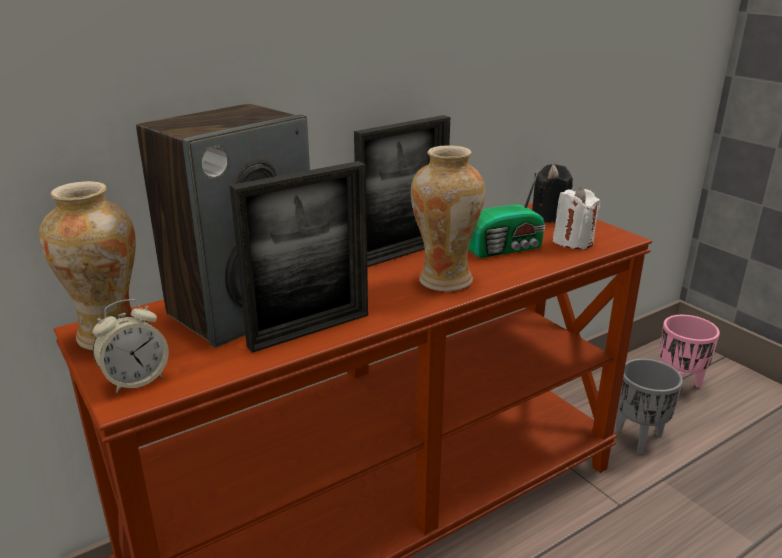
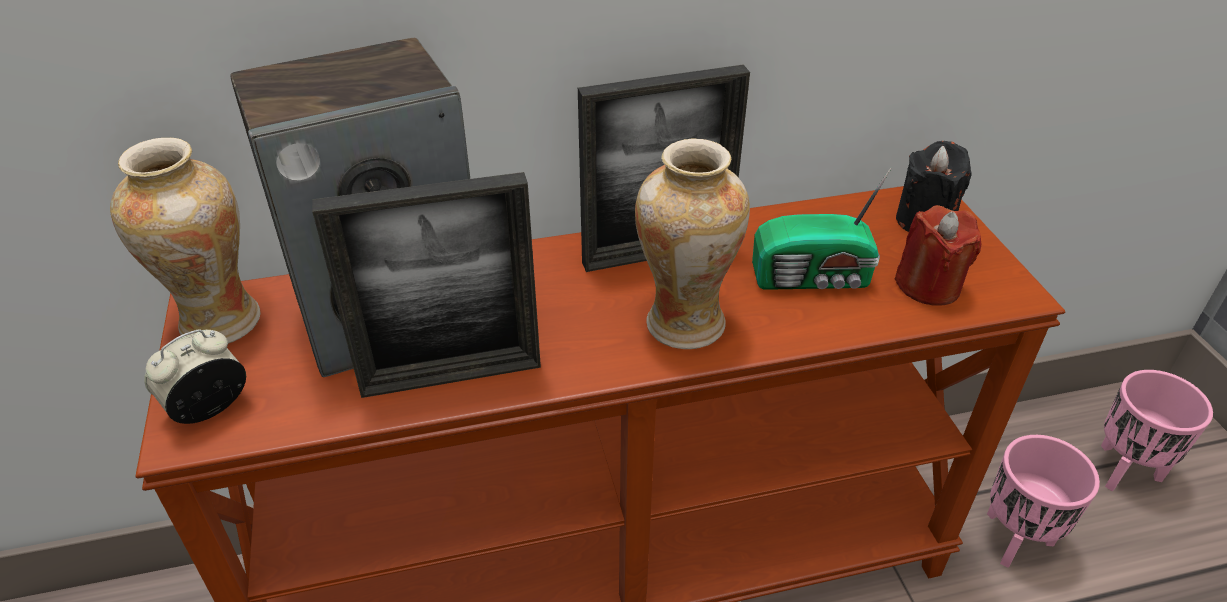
camera: 20 degrees right, 15 degrees up
alarm clock [93,299,169,393] -> alarm clock turned 150 degrees clockwise [144,329,246,424]
white candle [553,187,600,249] -> red candle [895,205,981,306]
grey planter [615,358,683,454] -> pink planter [987,435,1100,568]

